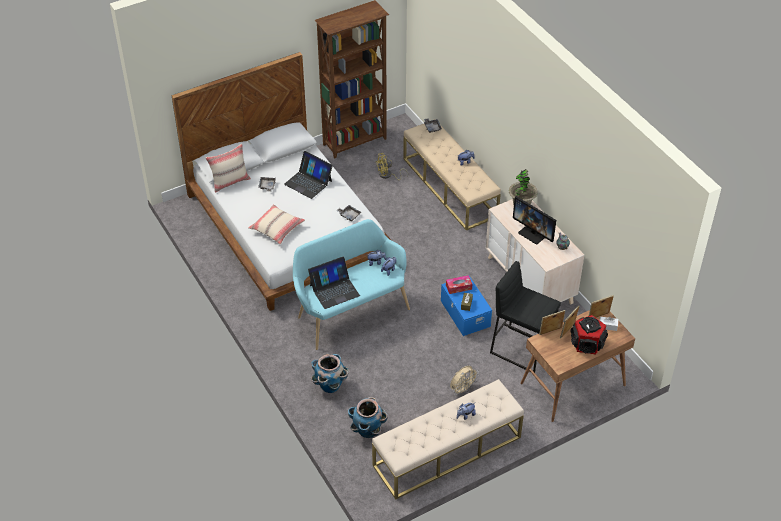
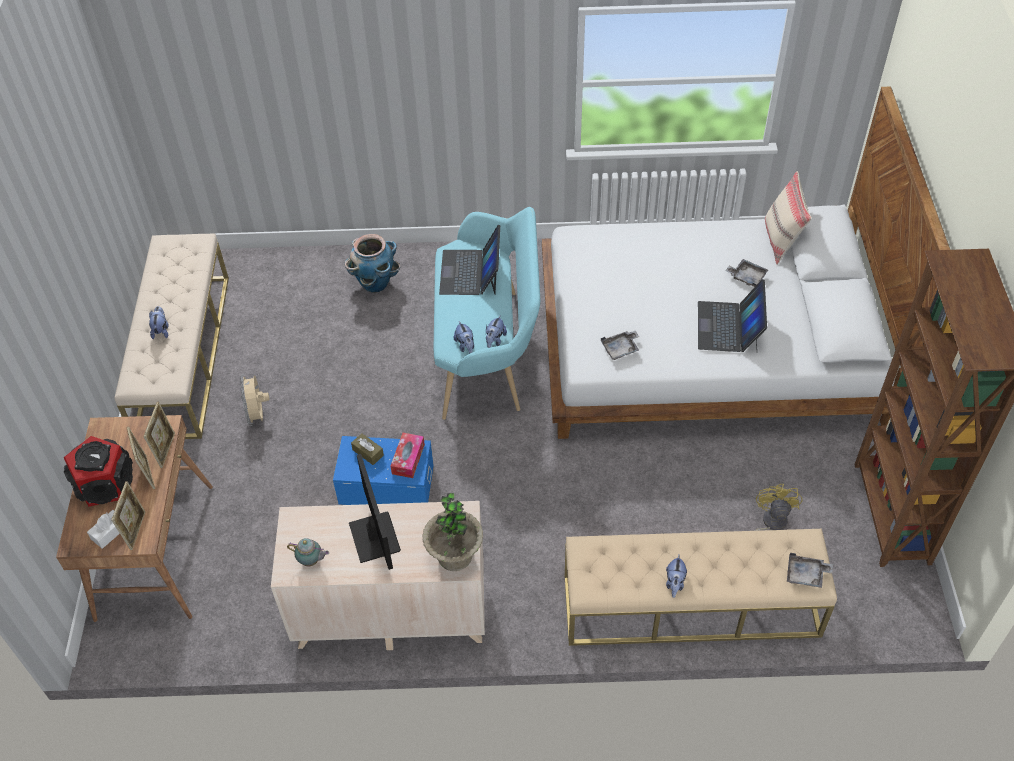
camera: 120 degrees right, 5 degrees up
beige pillow [249,204,305,245] -> none
laptop [284,151,333,199] -> laptop turned 60 degrees counterclockwise [698,279,767,352]
planter [348,397,388,438] -> none
black stool [490,261,561,373] -> none
monitor [513,196,556,245] -> monitor turned 90 degrees clockwise [349,454,401,570]

